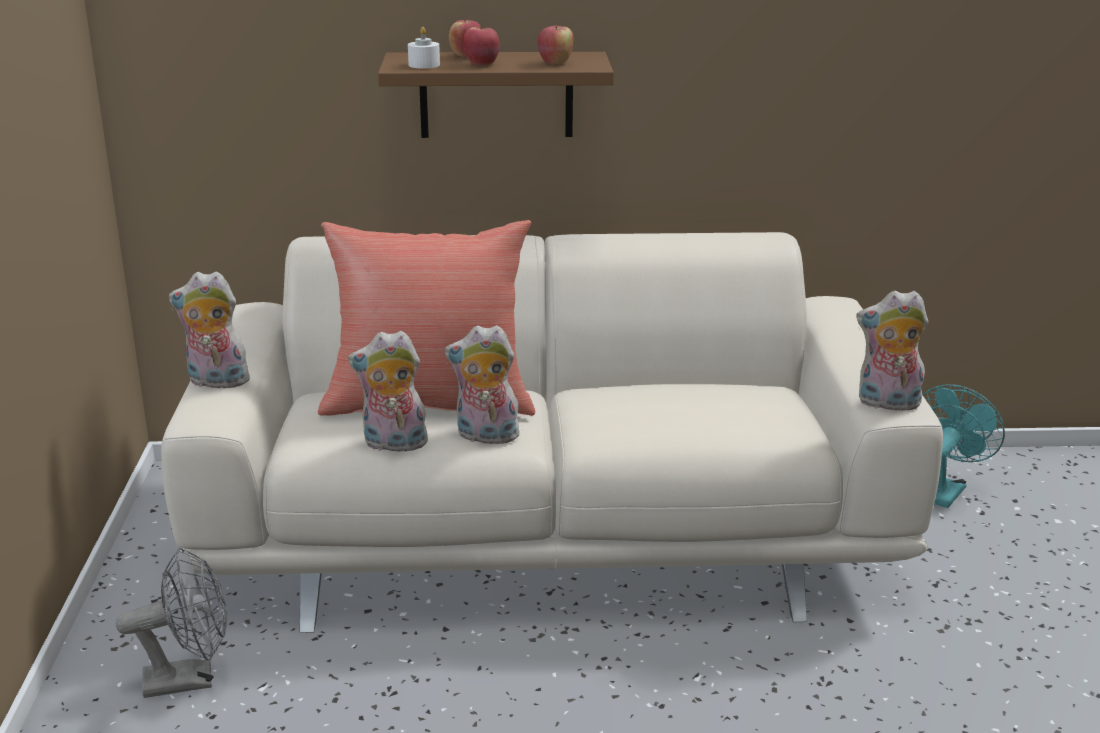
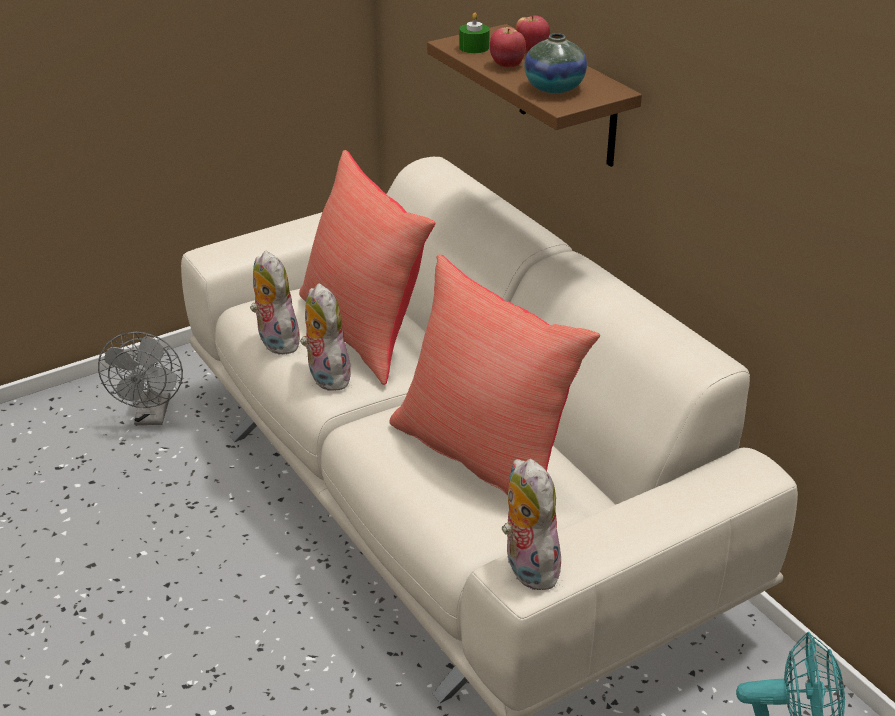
camera: 60 degrees right, 10 degrees up
grey fan [116,547,227,698] -> grey fan turned 45 degrees clockwise [98,332,183,425]
plush toy [169,271,256,388] -> none
white candle [408,27,440,69] -> green candle [459,13,490,53]
apple [538,25,573,65] -> vase [524,33,587,93]
none -> red pillow [389,254,600,495]

